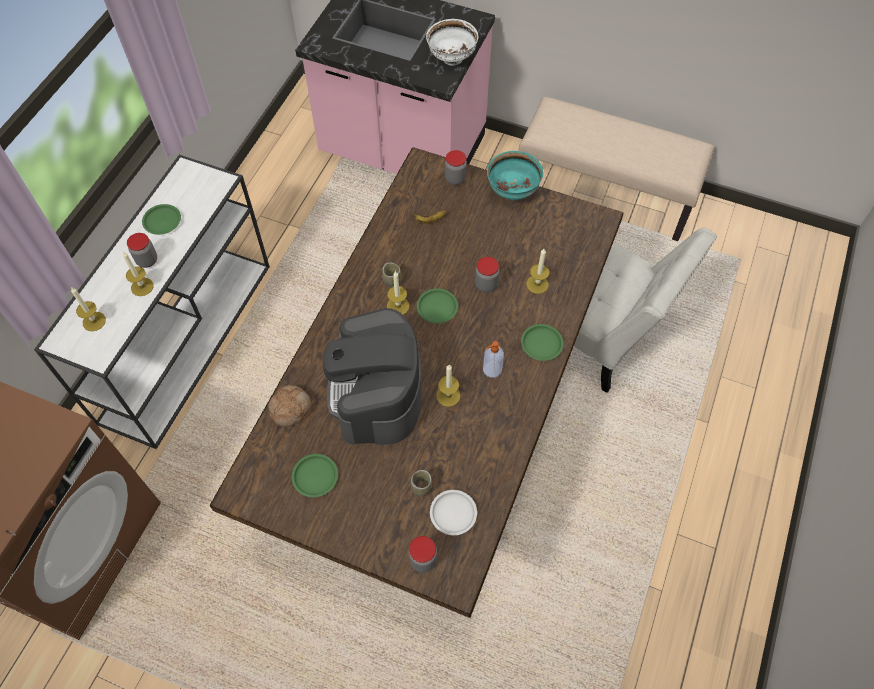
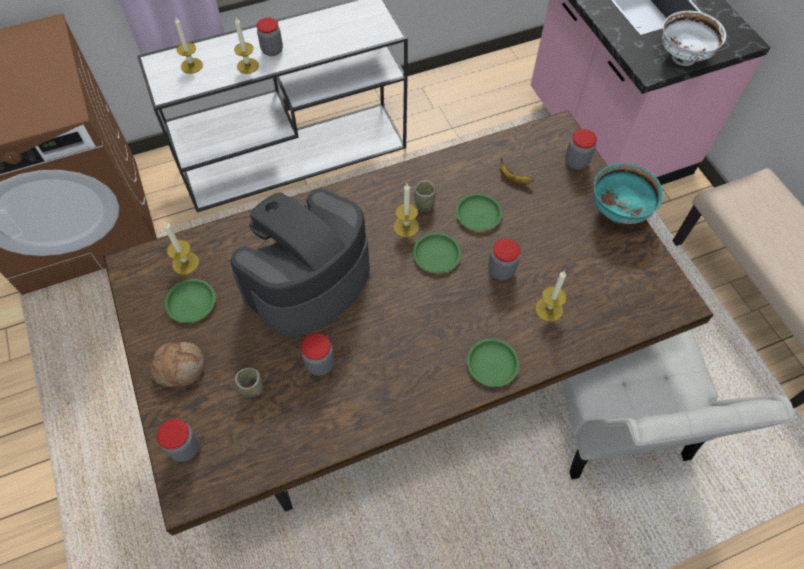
camera: 45 degrees right, 0 degrees up
green plate [142,204,181,235] -> green plate moved to [456,193,502,231]
bread [268,385,311,427] -> bread moved to [150,342,204,387]
white plate [430,490,477,535] -> none
candle [436,365,460,407] -> candle moved to [164,222,199,275]
soap dispenser [483,341,504,378] -> none
none -> jar [301,333,334,376]

